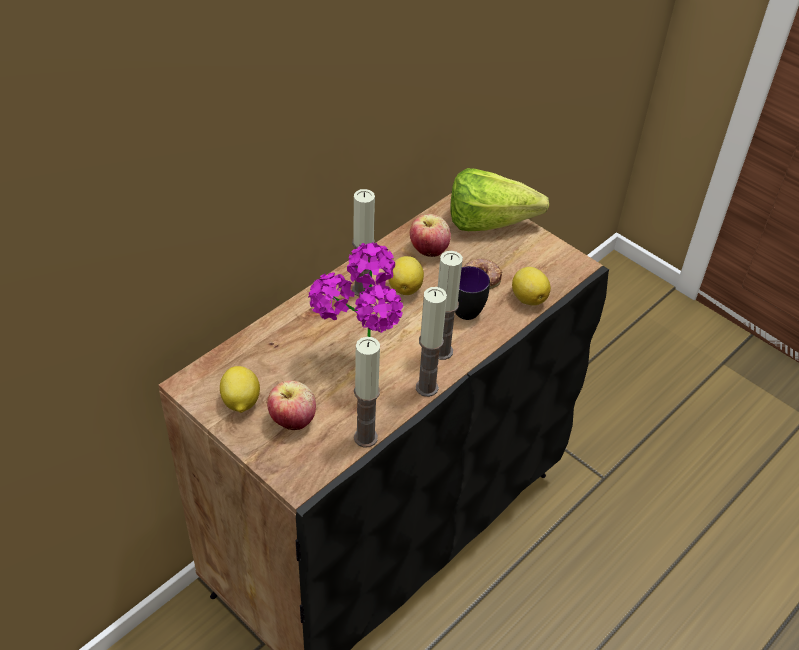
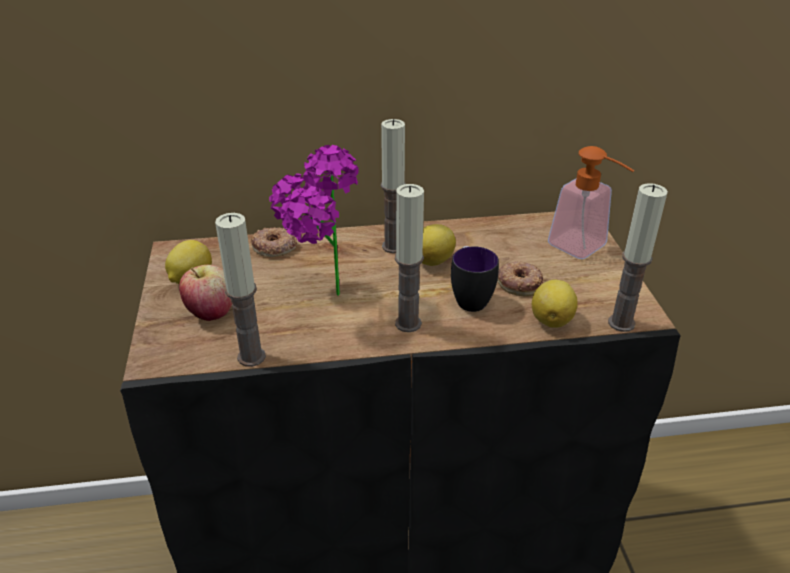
camera: 40 degrees right, 10 degrees down
apple [410,214,451,257] -> none
candle [416,287,447,397] -> candle moved to [608,183,668,332]
lettuce [450,168,549,231] -> soap dispenser [548,146,635,259]
none -> donut [251,227,297,257]

